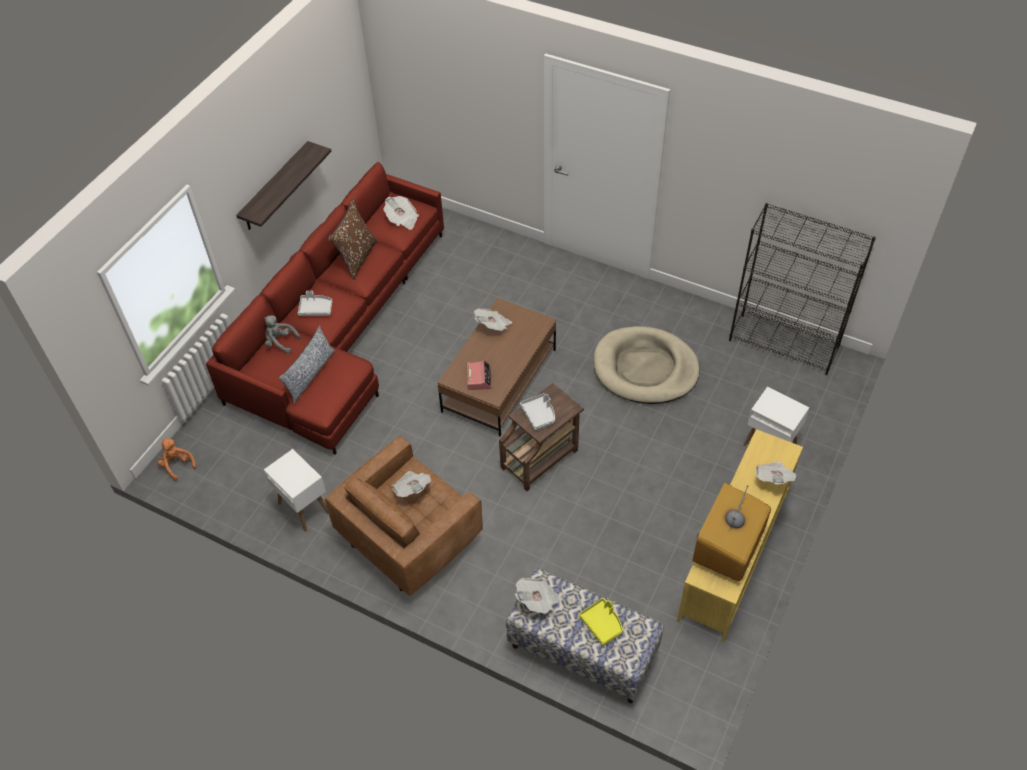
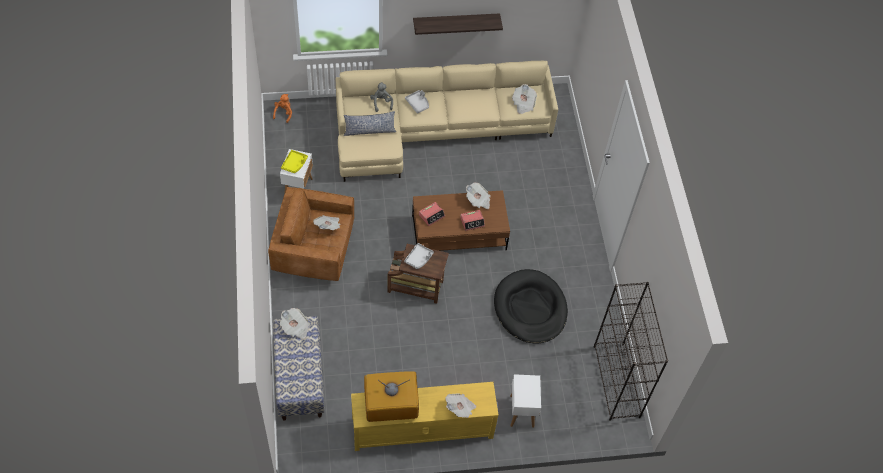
camera: 50 degrees right, 5 degrees up
red sofa [206,162,444,455] -> beige sofa [336,61,558,182]
brown pillow [328,199,378,280] -> none
yellow tray [579,598,623,646] -> yellow tray moved to [281,150,308,173]
beige dog bed [594,326,700,404] -> black dog bed [494,269,568,343]
none -> alarm clock [460,210,485,231]

